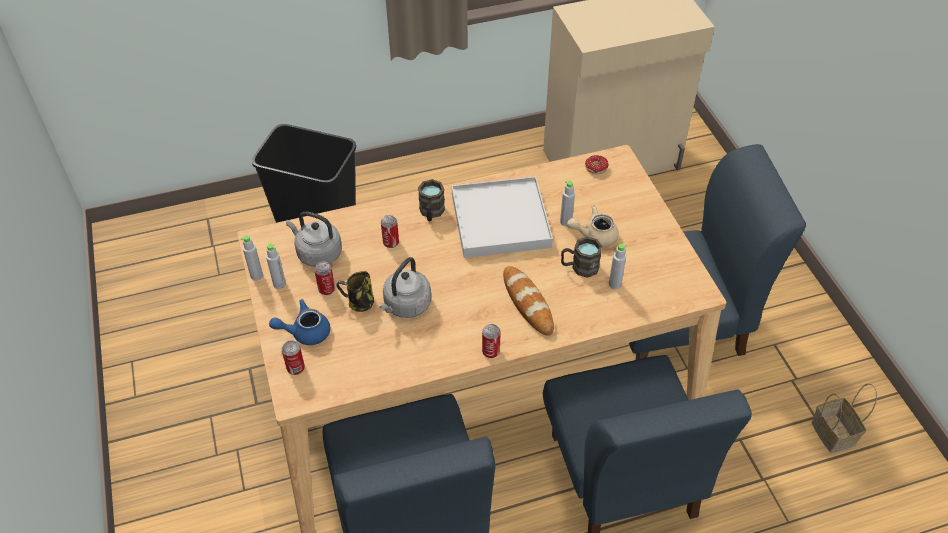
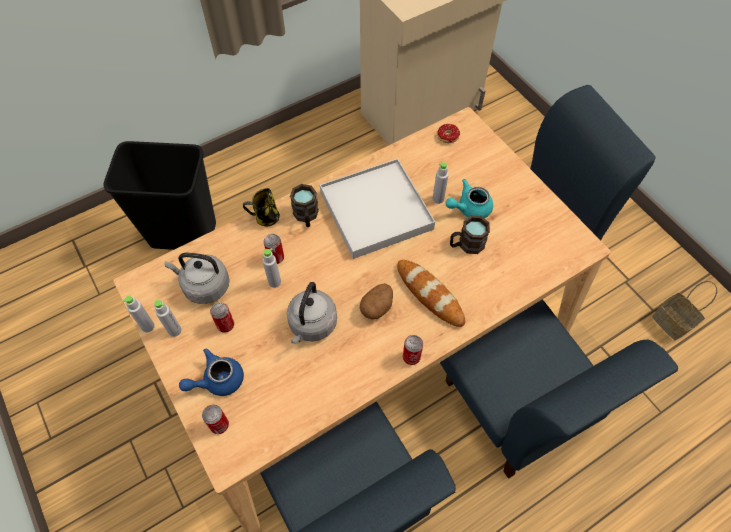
camera: 15 degrees left, 10 degrees up
mug [337,271,374,312] -> mug moved to [243,188,280,226]
beige teapot [567,205,619,247] -> turquoise teapot [445,179,493,218]
grey bottle [609,244,627,289] -> grey bottle moved to [262,248,281,288]
none -> potato [360,283,393,319]

